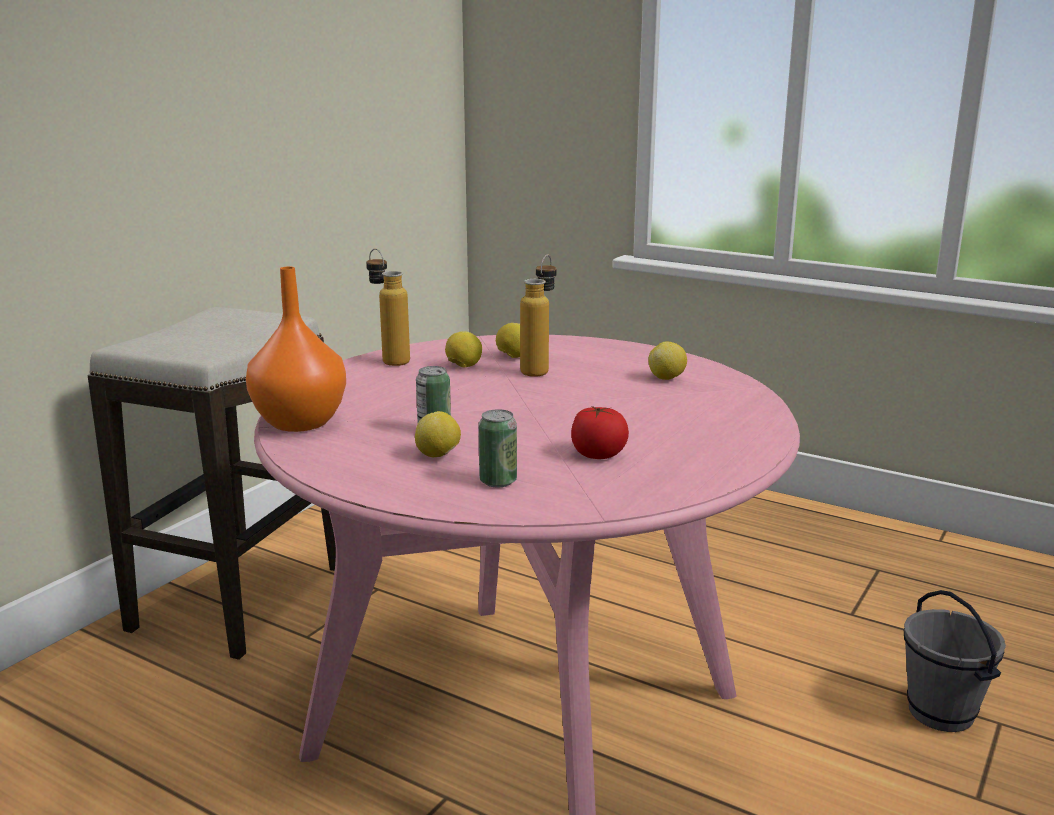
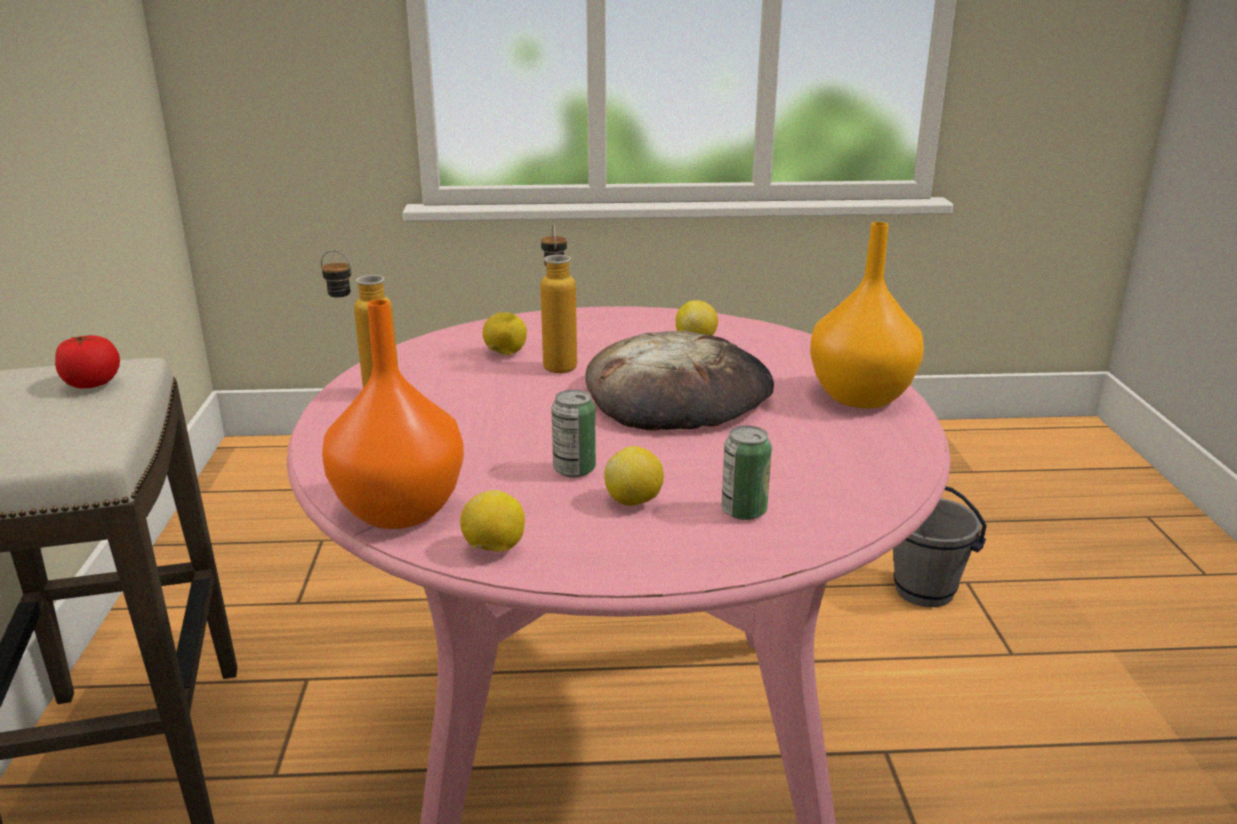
camera: 35 degrees left, 5 degrees up
lemon [445,331,482,368] -> lemon moved to [460,490,525,551]
tomato [571,406,629,459] -> tomato moved to [55,335,120,388]
none -> bread [585,331,774,431]
none -> orange vase [810,222,924,409]

